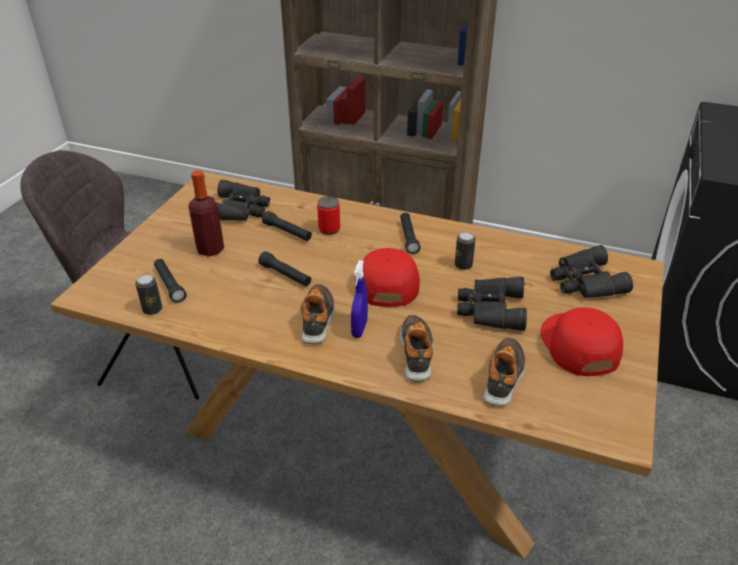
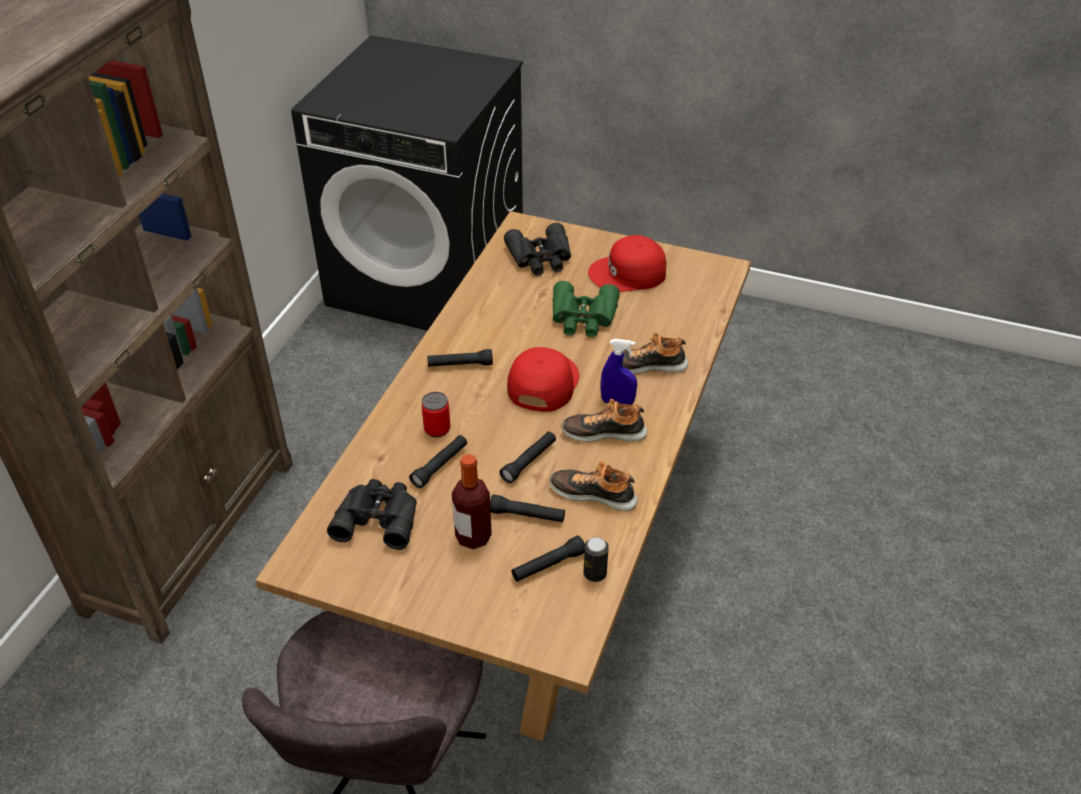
camera: 90 degrees left, 5 degrees up
red cap [363,248,420,307] -> red cap turned 105 degrees clockwise [507,347,579,412]
can [455,232,476,270] -> none
black binoculars [457,277,527,331] -> green binoculars [553,281,620,337]
shoe [483,337,526,406] -> shoe moved to [549,461,638,511]
none -> black flashlight [490,495,565,523]

